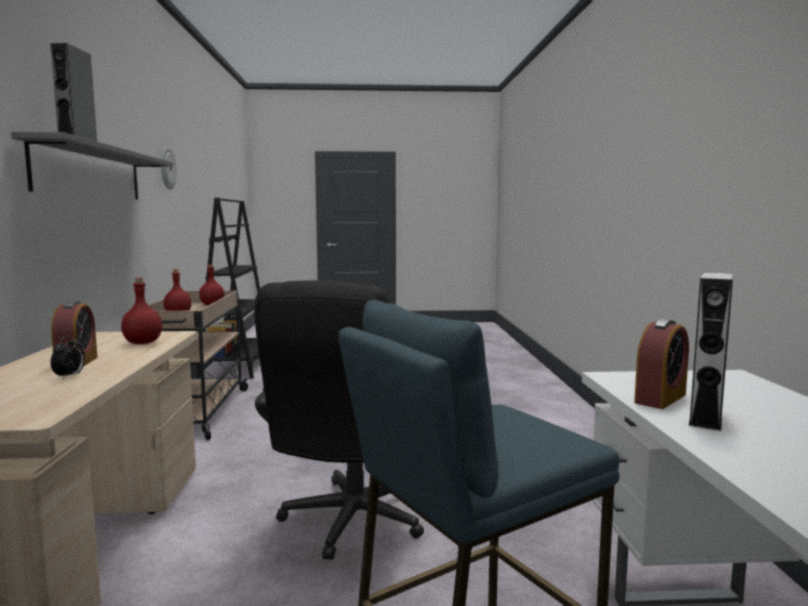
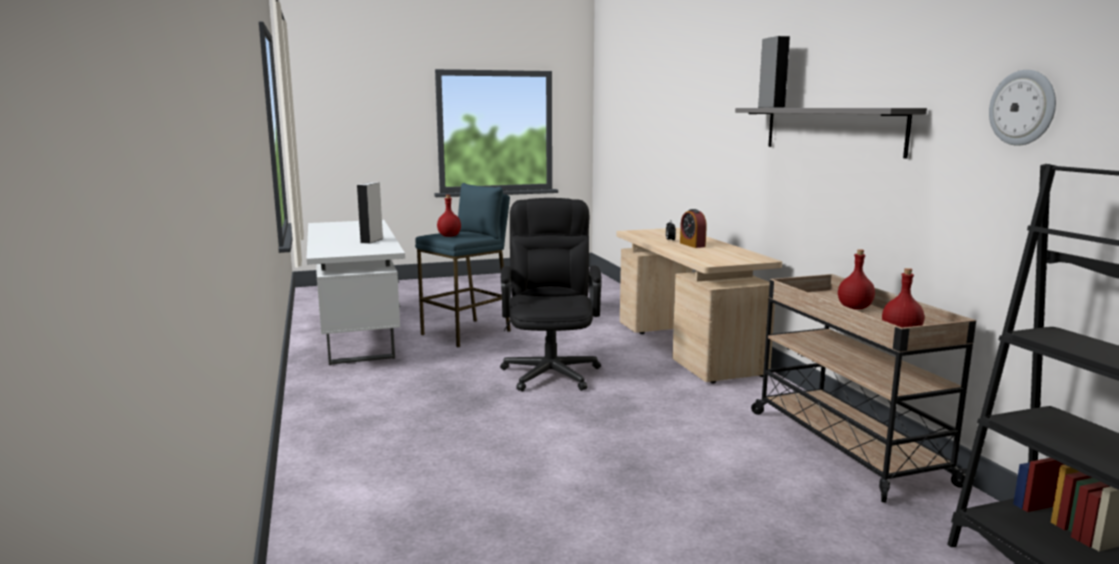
camera: 165 degrees right, 5 degrees up
red bottle [121,278,162,344] -> red bottle moved to [437,195,461,237]
alarm clock [634,319,689,409] -> none

